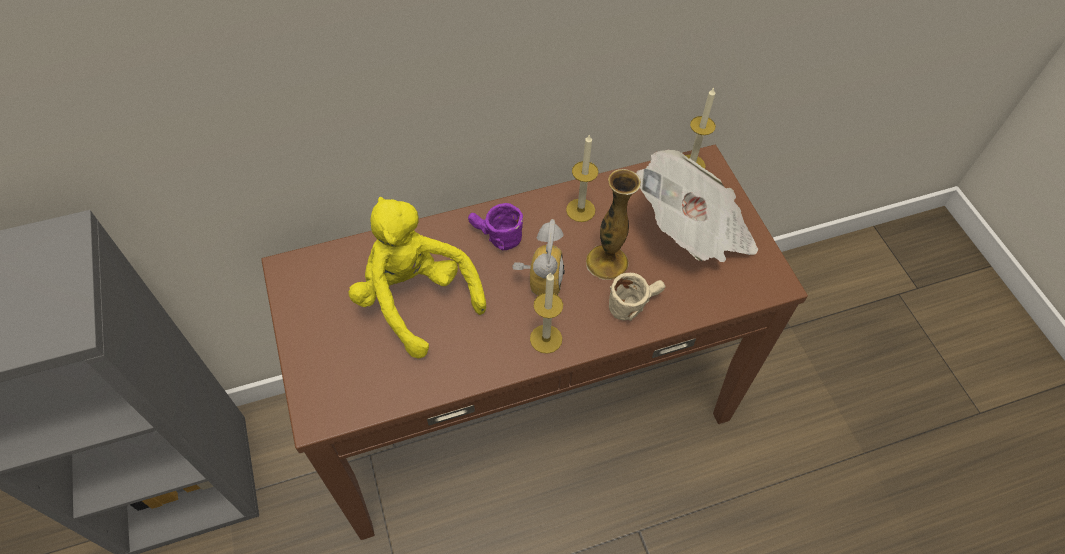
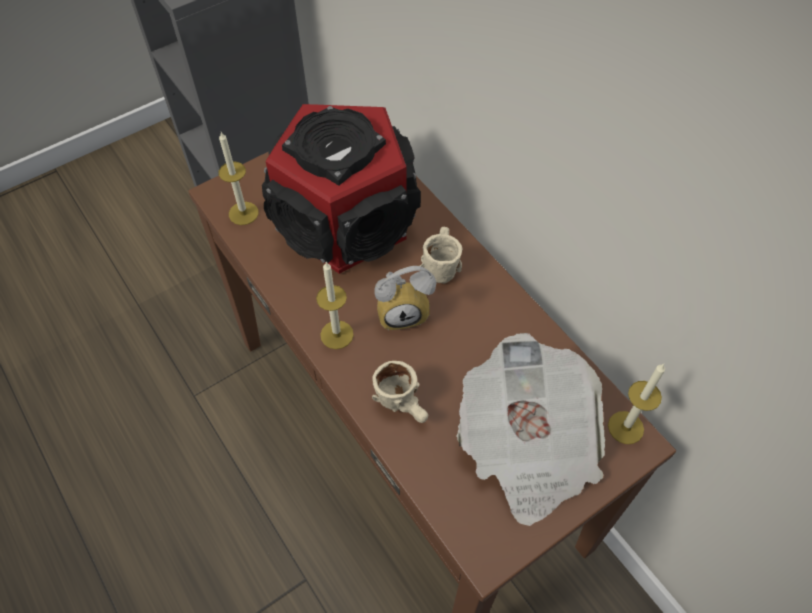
camera: 75 degrees right, 0 degrees up
yellow plush toy [348,197,486,359] -> speaker [262,104,421,274]
purple mug [468,203,523,250] -> beige mug [420,227,463,283]
candle [566,134,598,222] -> candle moved to [219,132,259,225]
vase [586,169,641,280] -> none

